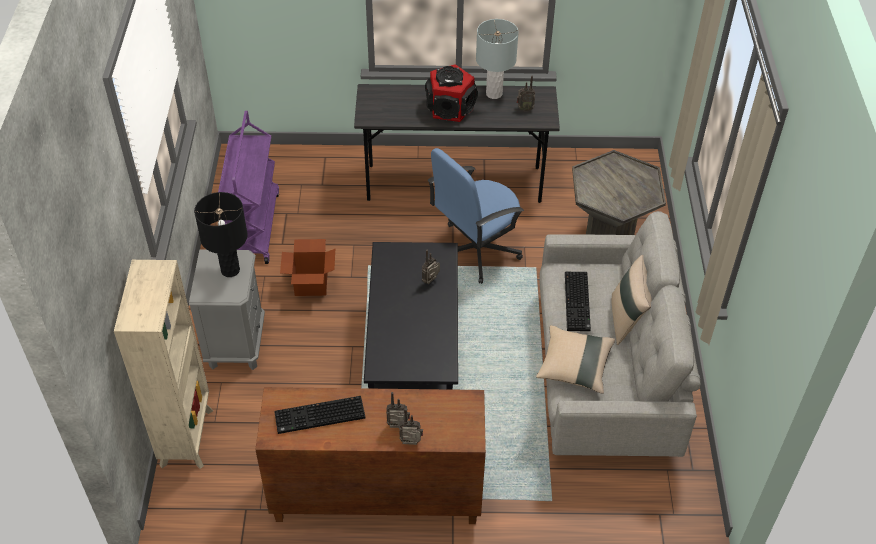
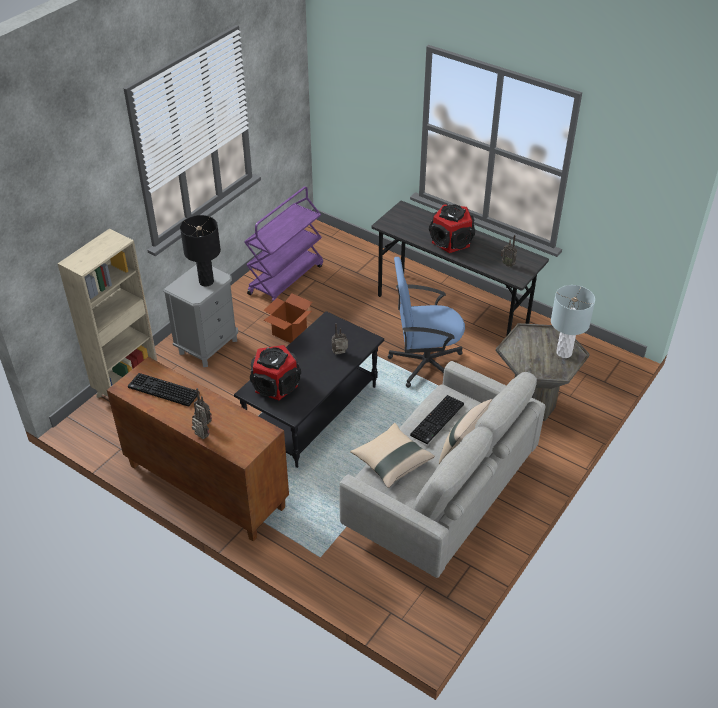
camera: 35 degrees right, 5 degrees down
grey table lamp [476,19,519,99] -> grey table lamp moved to [551,285,595,358]
none -> speaker [250,345,301,400]

